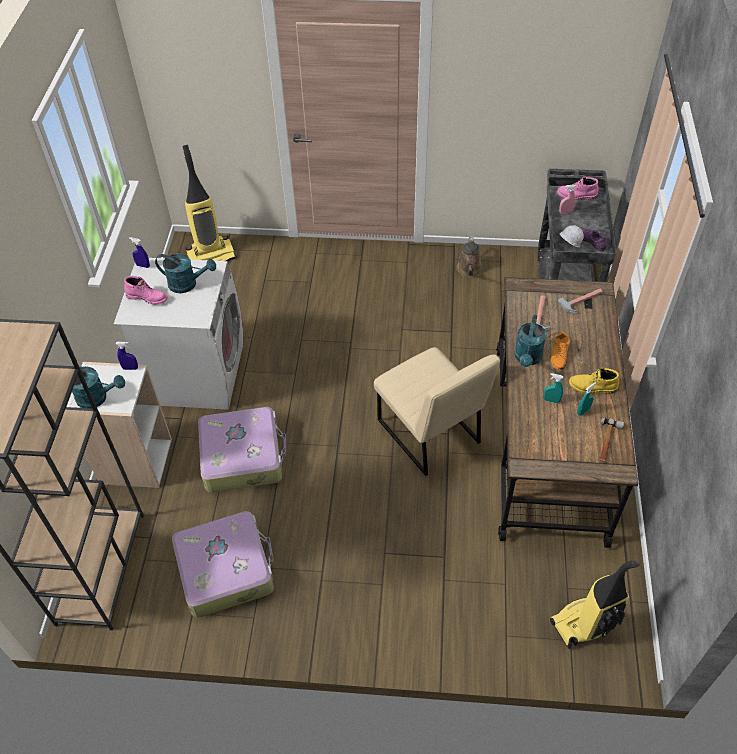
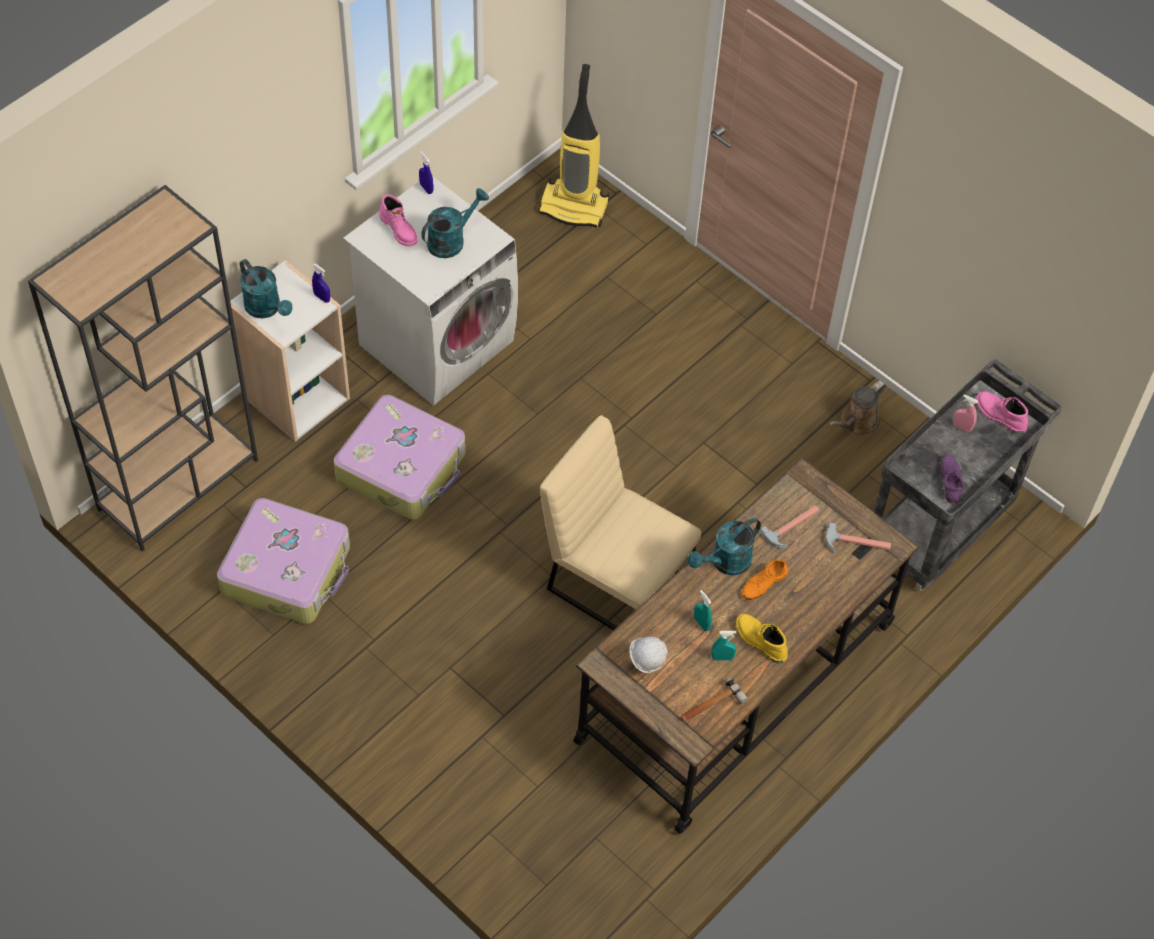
camera: 35 degrees right, 5 degrees up
turquoise watering can [155,253,216,293] -> turquoise watering can turned 90 degrees counterclockwise [421,188,489,258]
beige chair [374,347,500,476] -> beige chair turned 120 degrees clockwise [540,415,701,630]
vacuum cleaner [550,560,640,649] -> none
white hard hat [560,225,584,247] -> white hard hat moved to [629,636,668,673]

